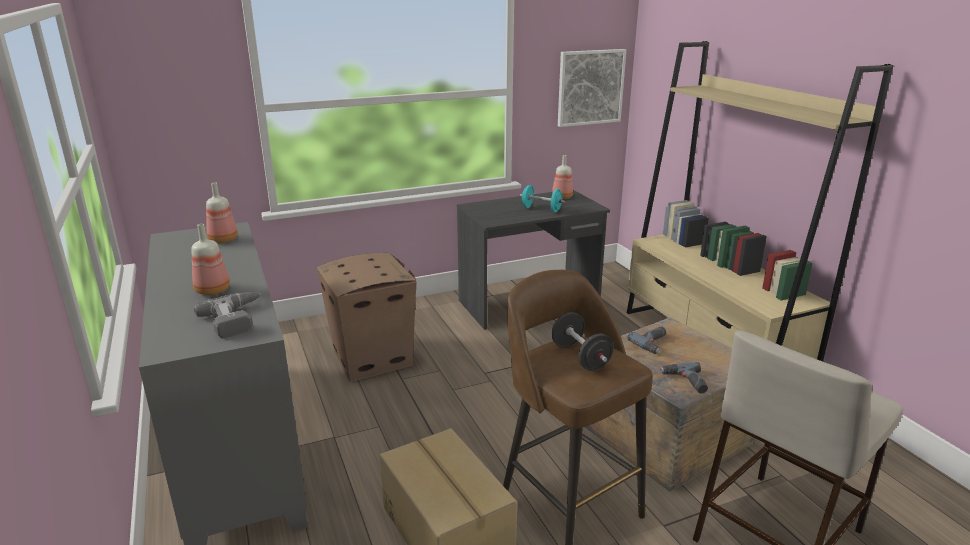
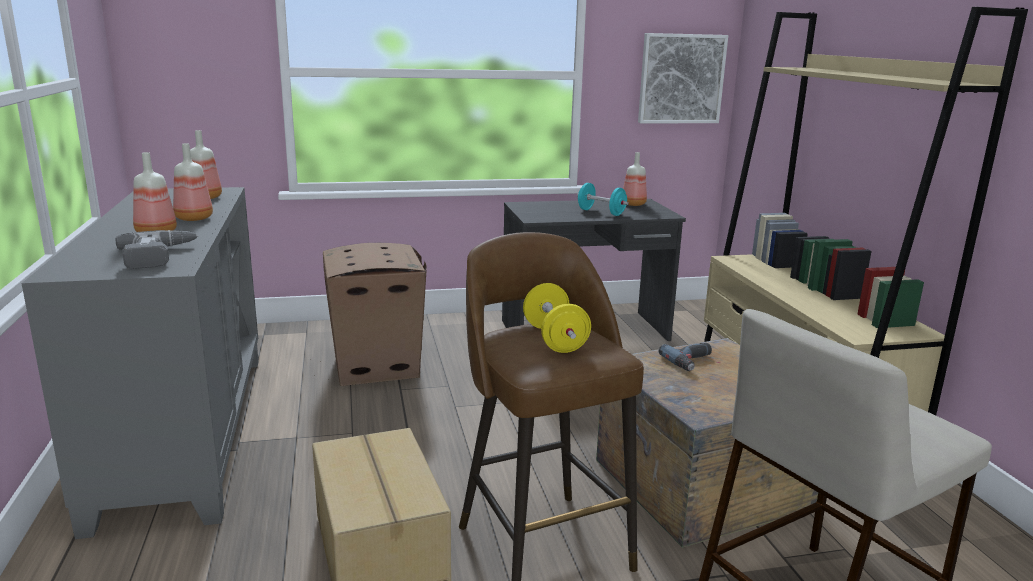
camera: 10 degrees right, 5 degrees down
black dumbbell [551,312,614,371] -> yellow dumbbell [523,283,591,353]
power drill [660,362,708,393] -> none
none -> bottle [173,143,213,221]

